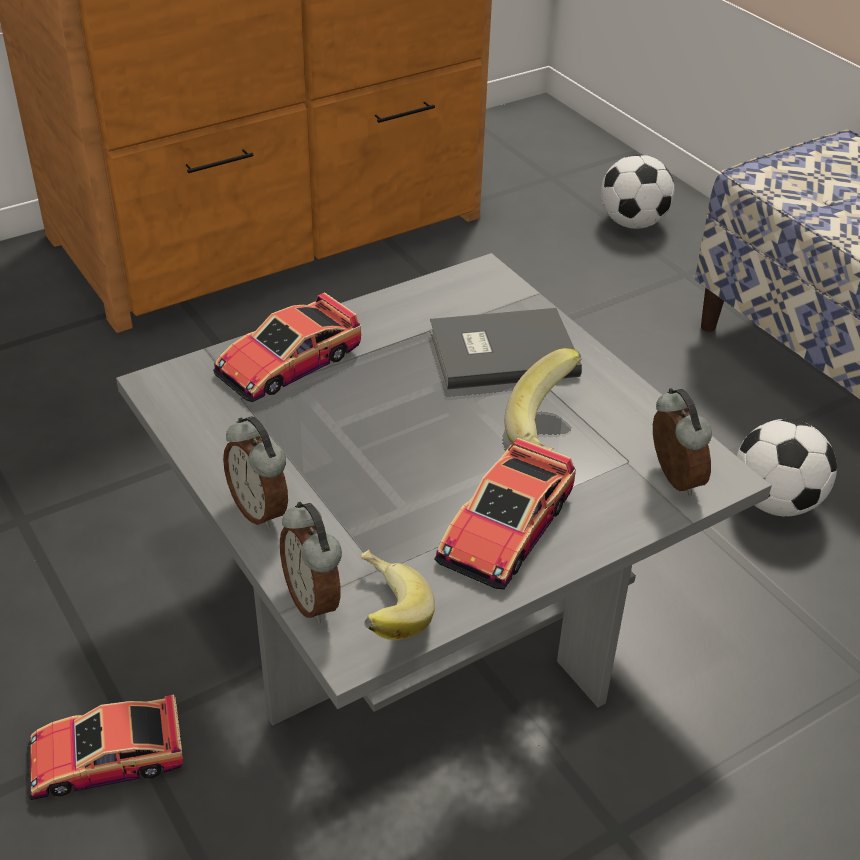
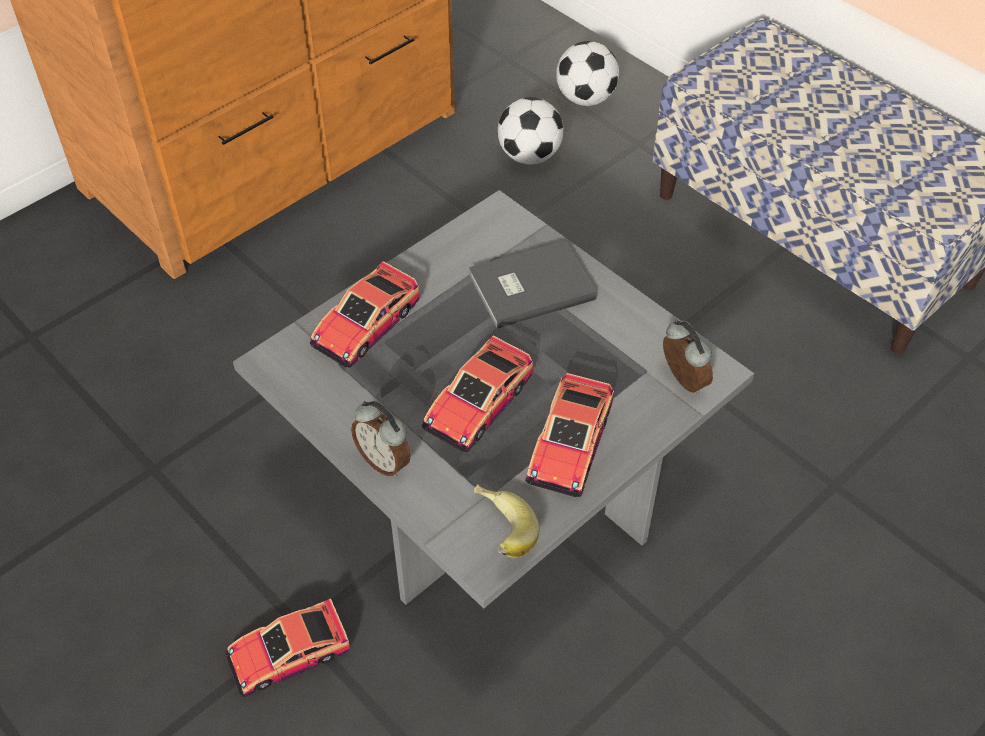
camera: 10 degrees left, 10 degrees up
alarm clock [280,502,342,623] -> none
banana [504,348,582,457] -> none
football [737,419,837,516] -> football moved to [498,97,564,165]
none -> toy car [422,336,533,452]

